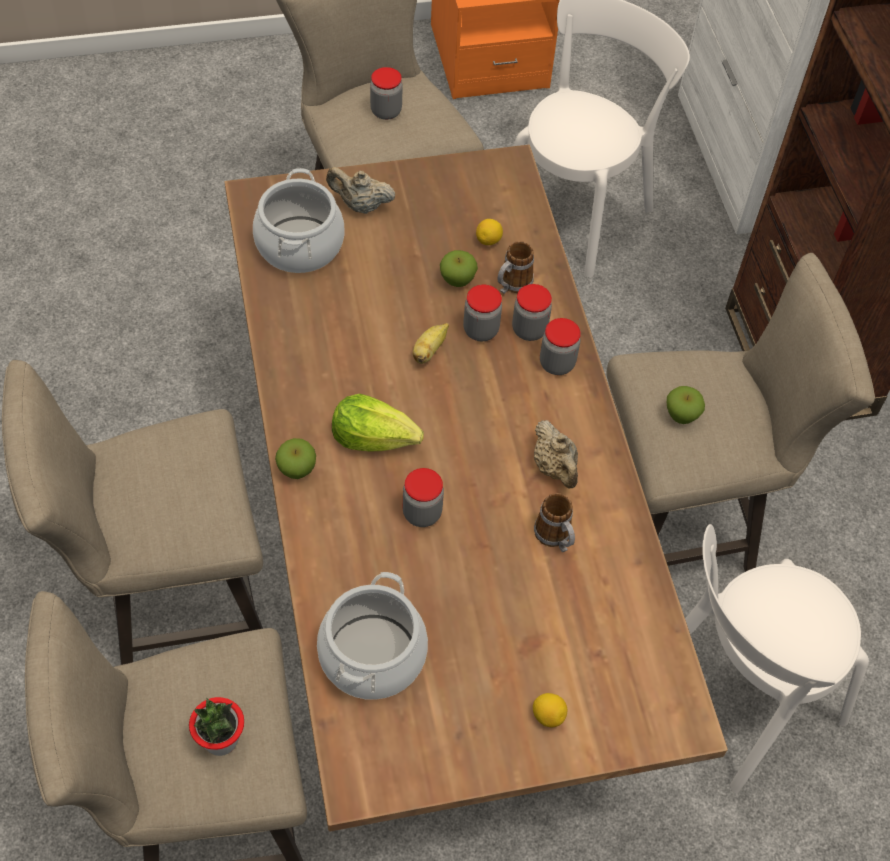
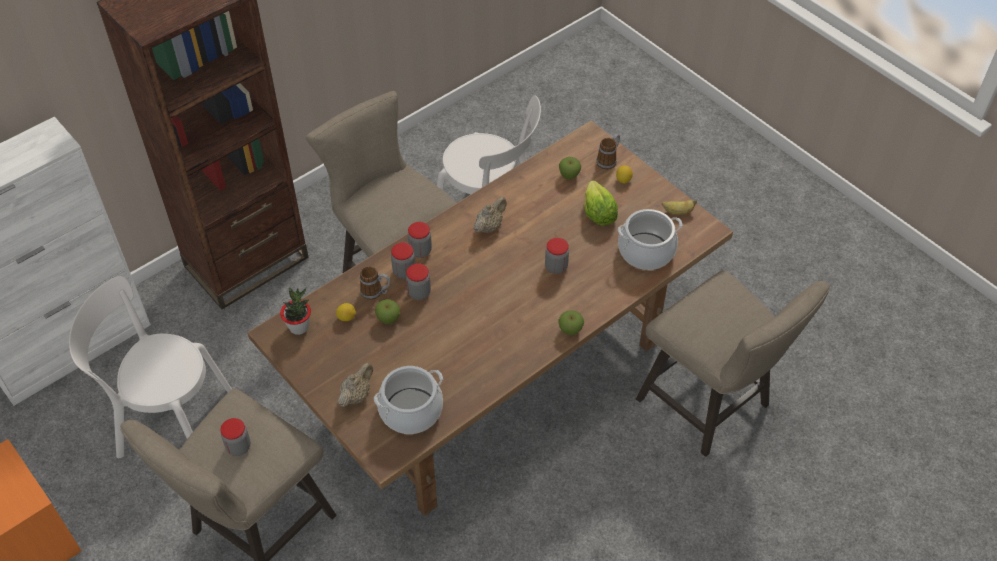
camera: 115 degrees left, 5 degrees down
beige stool [2,360,263,665] -> none
potted plant [189,697,244,756] -> potted plant moved to [280,287,311,335]
beige teapot [326,167,395,214] -> beige teapot turned 135 degrees counterclockwise [338,363,373,407]
lettuce [332,394,424,452] -> lettuce moved to [584,180,618,226]
banana [413,323,449,364] -> banana moved to [662,200,697,215]
mug [534,493,575,552] -> mug moved to [596,134,620,170]
apple [667,386,705,424] -> apple moved to [559,157,581,179]

